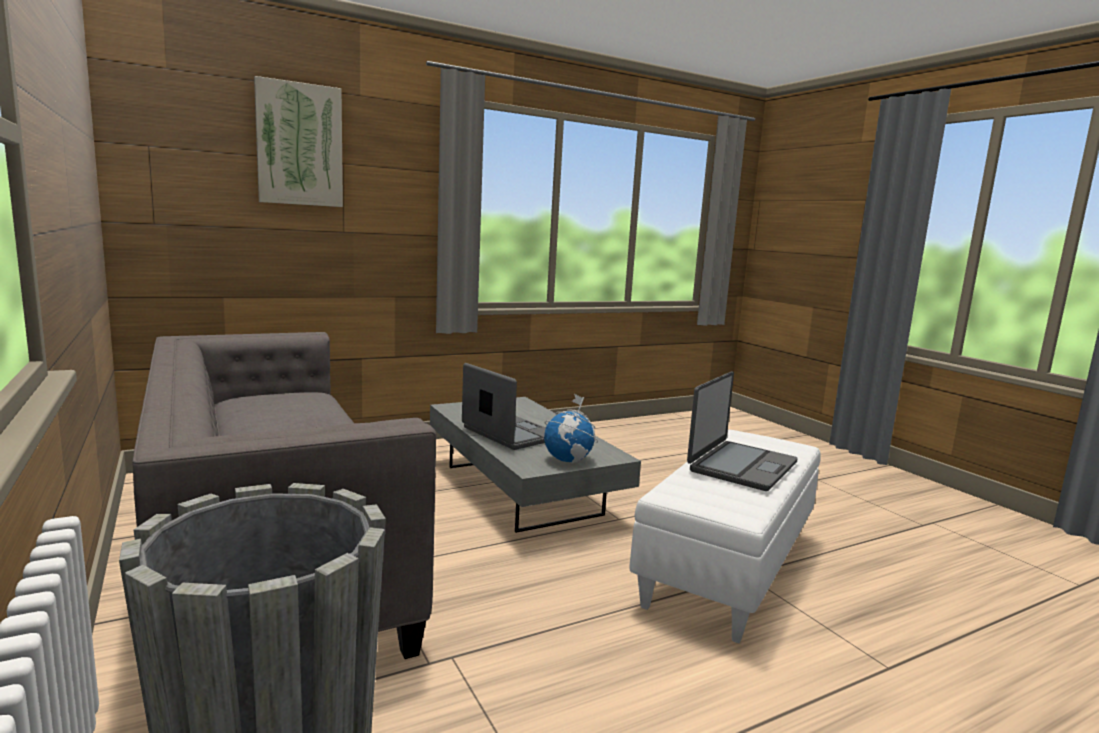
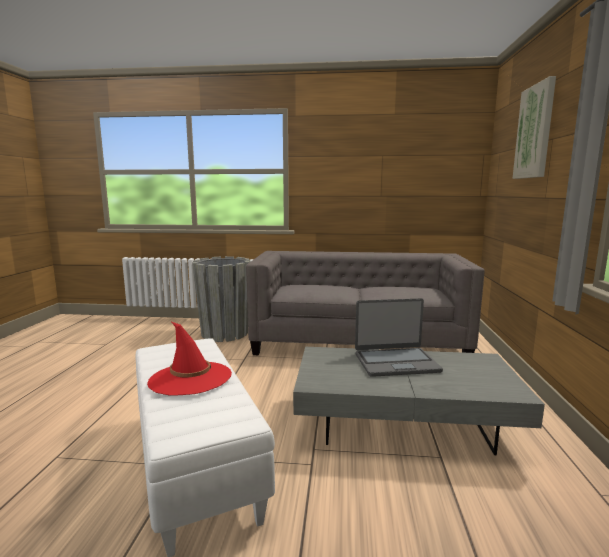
camera: 125 degrees right, 0 degrees up
globe [544,394,598,463] -> none
laptop [687,371,798,491] -> red hat [147,322,232,396]

